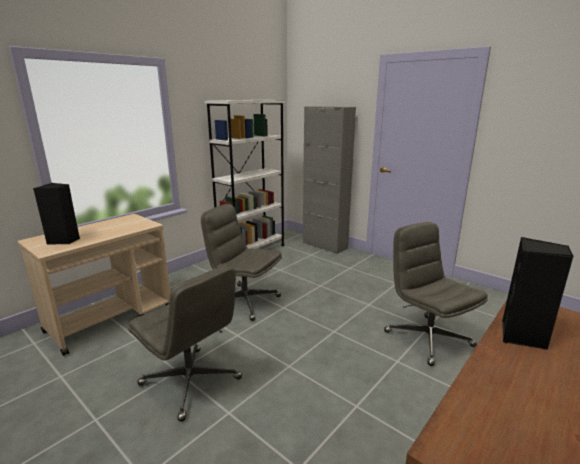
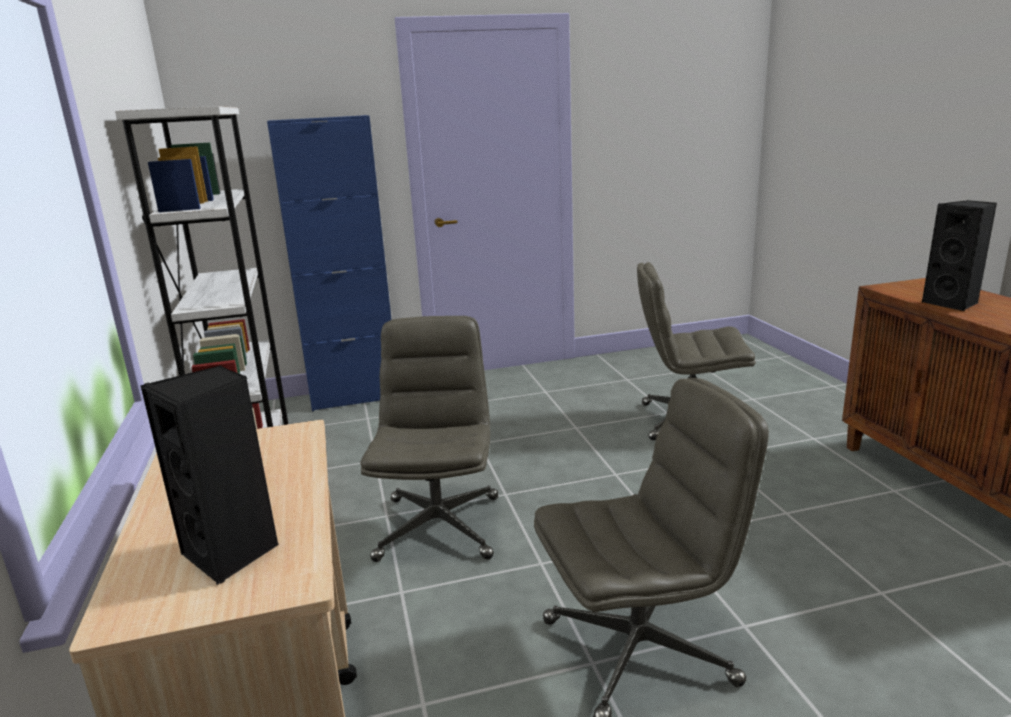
camera: 55 degrees left, 0 degrees up
grey office chair [201,204,282,321] -> grey office chair turned 120 degrees clockwise [360,316,498,562]
grey cabinet [303,106,356,254] -> blue cabinet [267,115,392,412]

